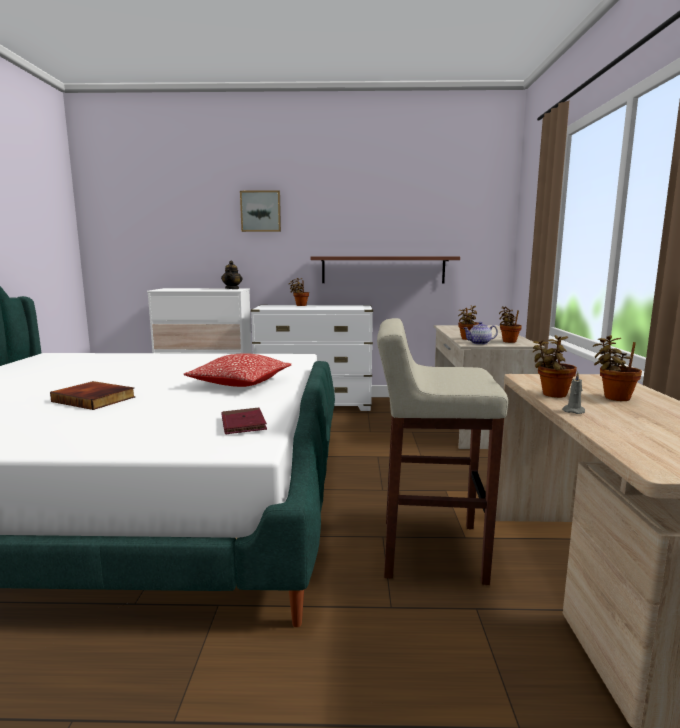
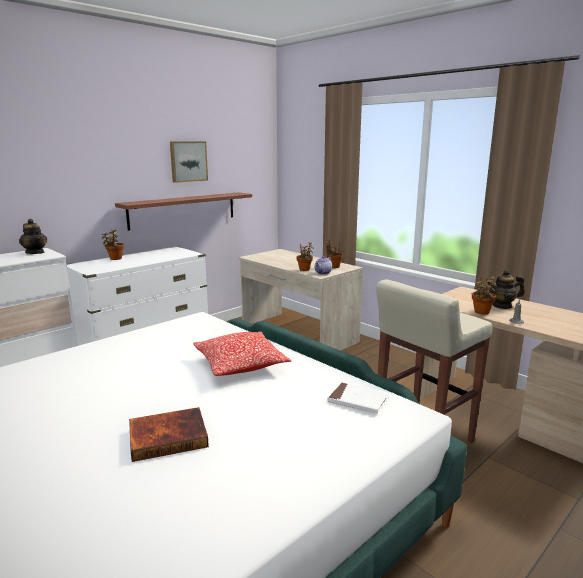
camera: 45 degrees left, 5 degrees up
red book [221,408,267,434] -> white book [327,382,389,414]
picture [240,191,281,232] -> picture moved to [170,141,208,183]
potted plant [593,335,642,401] -> teapot [485,270,525,309]

